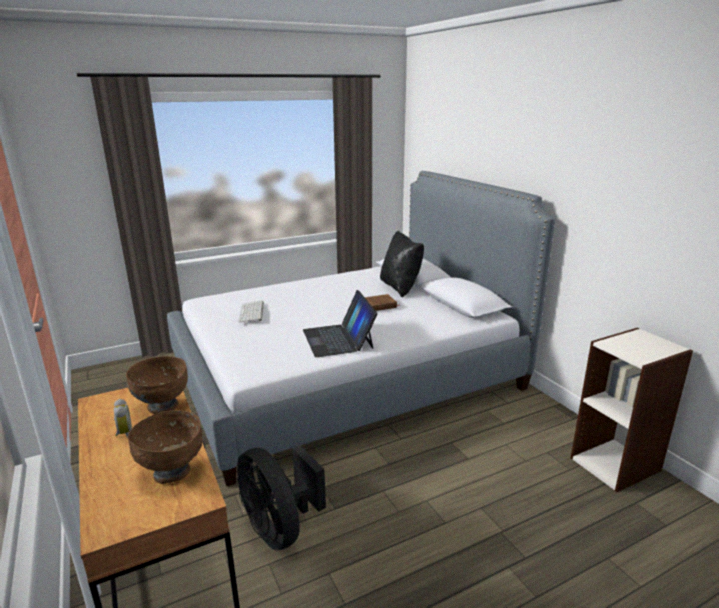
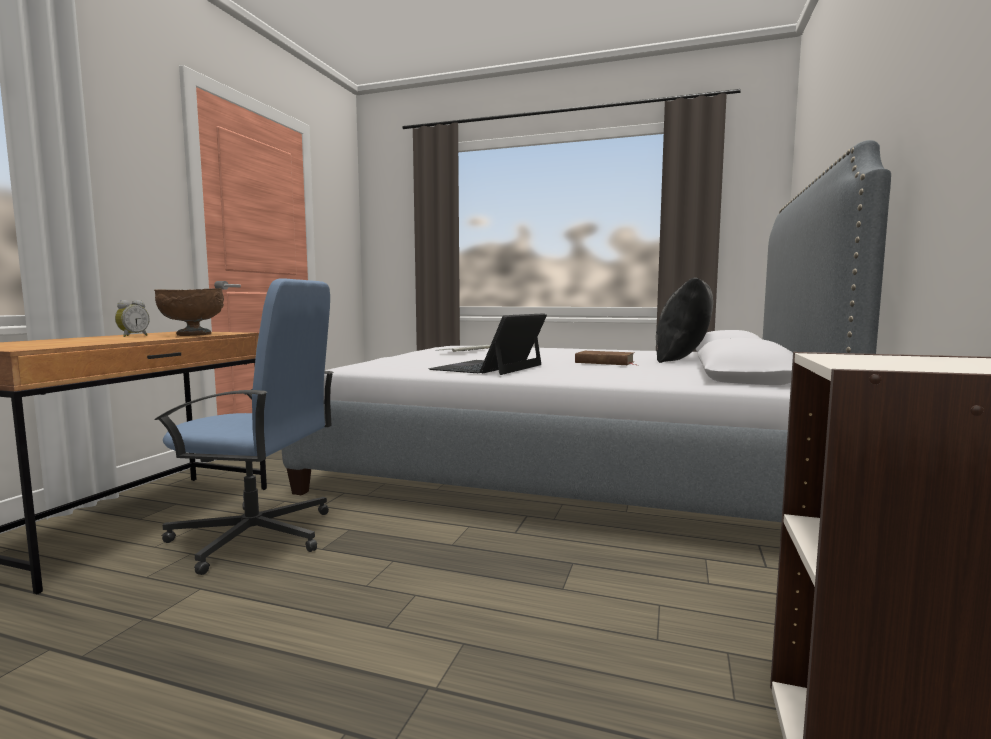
camera: 45 degrees right, 15 degrees down
brown bowl [128,410,203,484] -> none
black fan [237,445,326,551] -> blue office chair [155,278,334,575]

